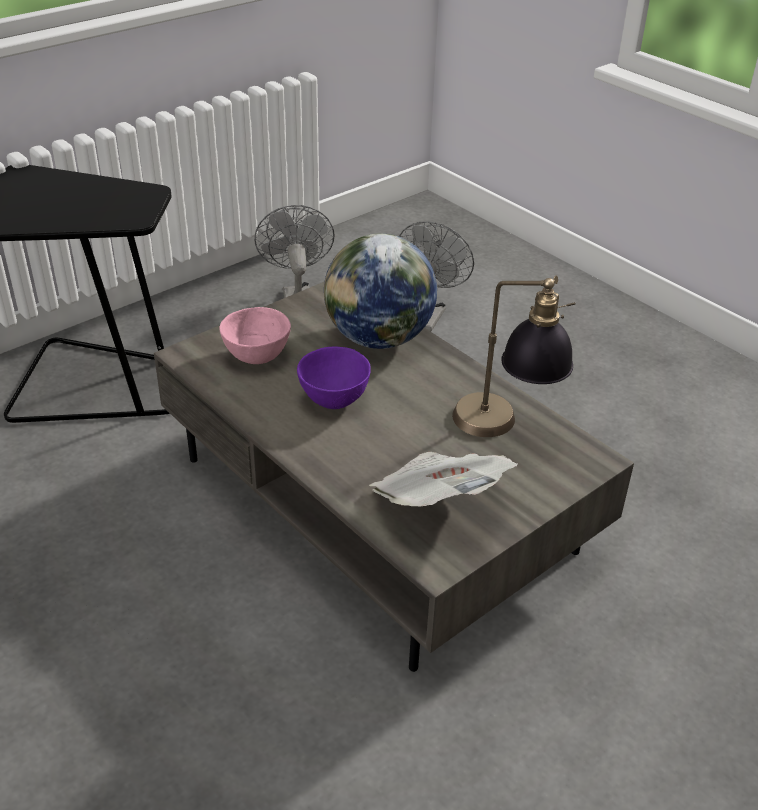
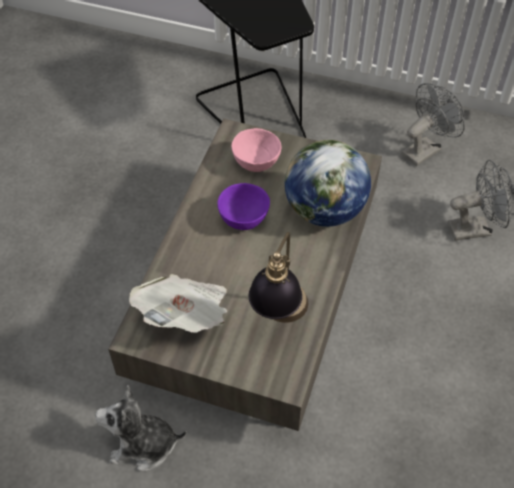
camera: 60 degrees right, 15 degrees up
none -> plush toy [95,385,187,471]

